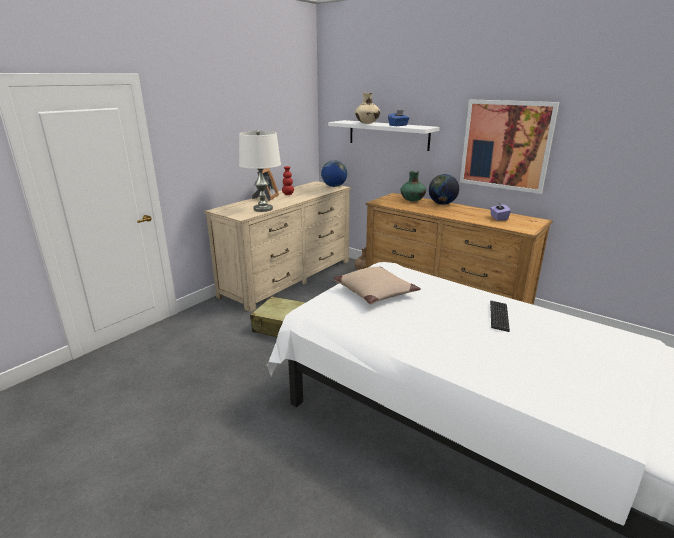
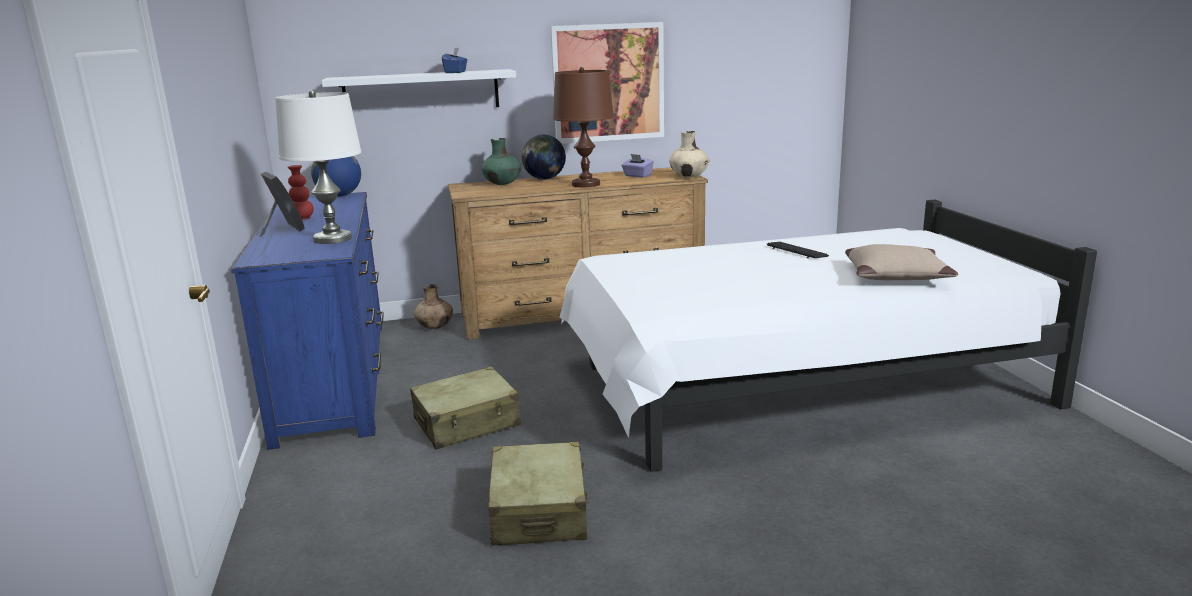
camera: 50 degrees left, 5 degrees down
beige dresser [204,181,351,312] -> blue dresser [231,192,384,450]
beige pillow [333,267,421,304] -> beige pillow moved to [845,244,958,280]
beige vase [355,93,380,124] -> beige vase moved to [669,131,709,178]
none -> beige suitcase [488,442,590,546]
none -> brown table lamp [553,67,614,187]

